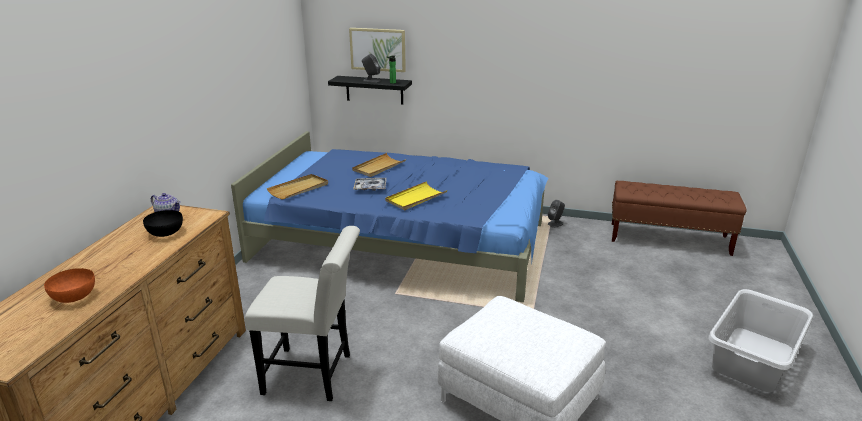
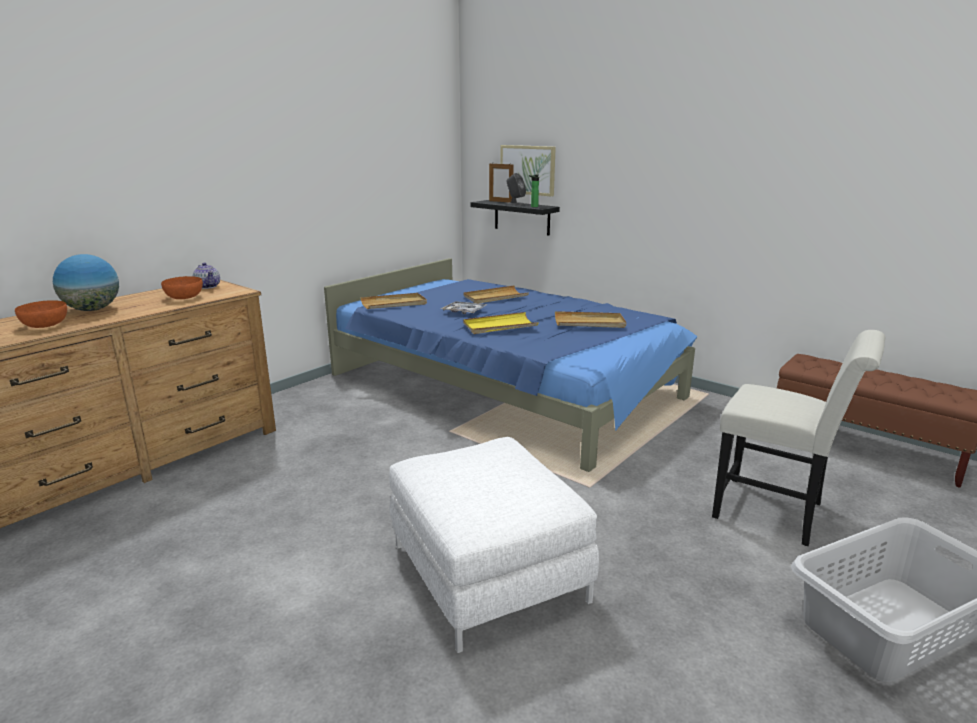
camera: 25 degrees right, 5 degrees down
black bowl [143,210,183,237] -> orange bowl [161,276,203,299]
white chair [245,226,360,401] -> white chair moved to [712,330,885,546]
grey speaker [548,200,565,228] -> none
none -> globe [53,254,119,311]
none -> picture frame [489,163,514,202]
none -> beige tray [555,311,626,328]

